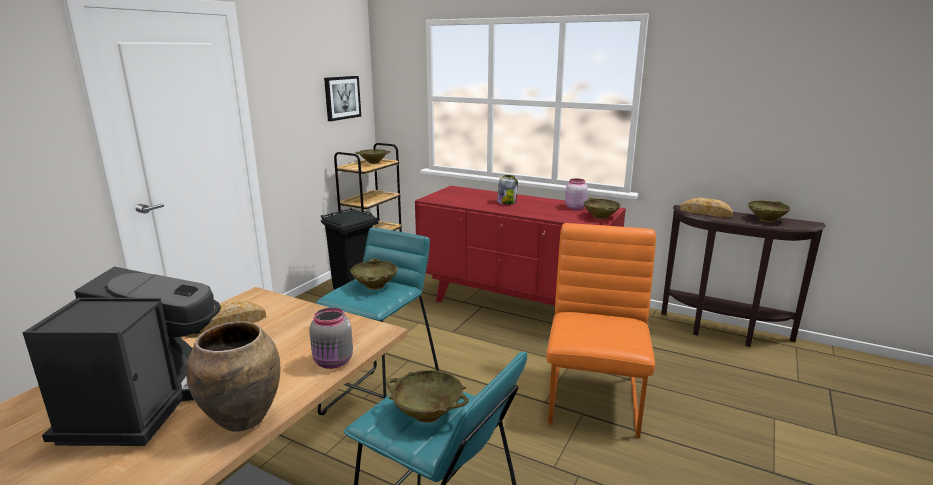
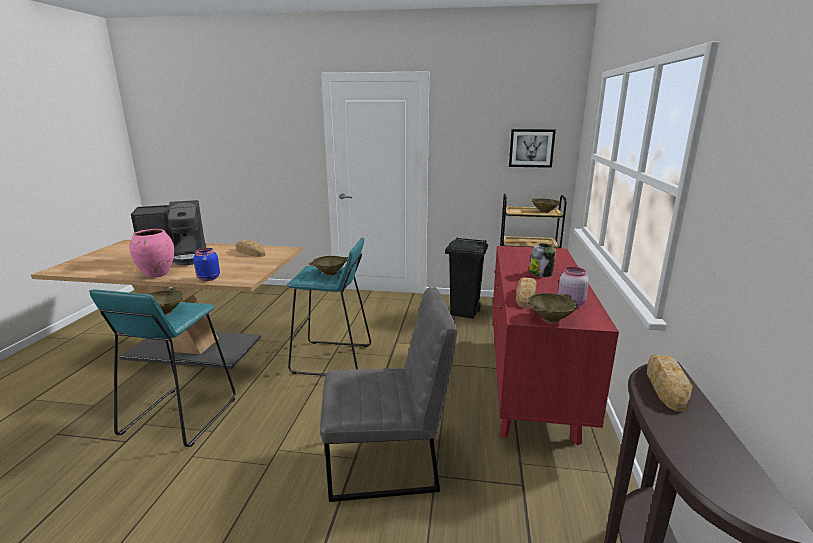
camera: 70 degrees right, 0 degrees up
brown vase [186,321,280,432] -> pink vase [129,229,174,278]
grey jar [309,308,353,369] -> blue jar [193,248,220,281]
orange chair [547,223,656,438] -> grey chair [320,287,457,502]
beige bowl [748,201,790,222] -> none
none -> bread [516,277,537,308]

